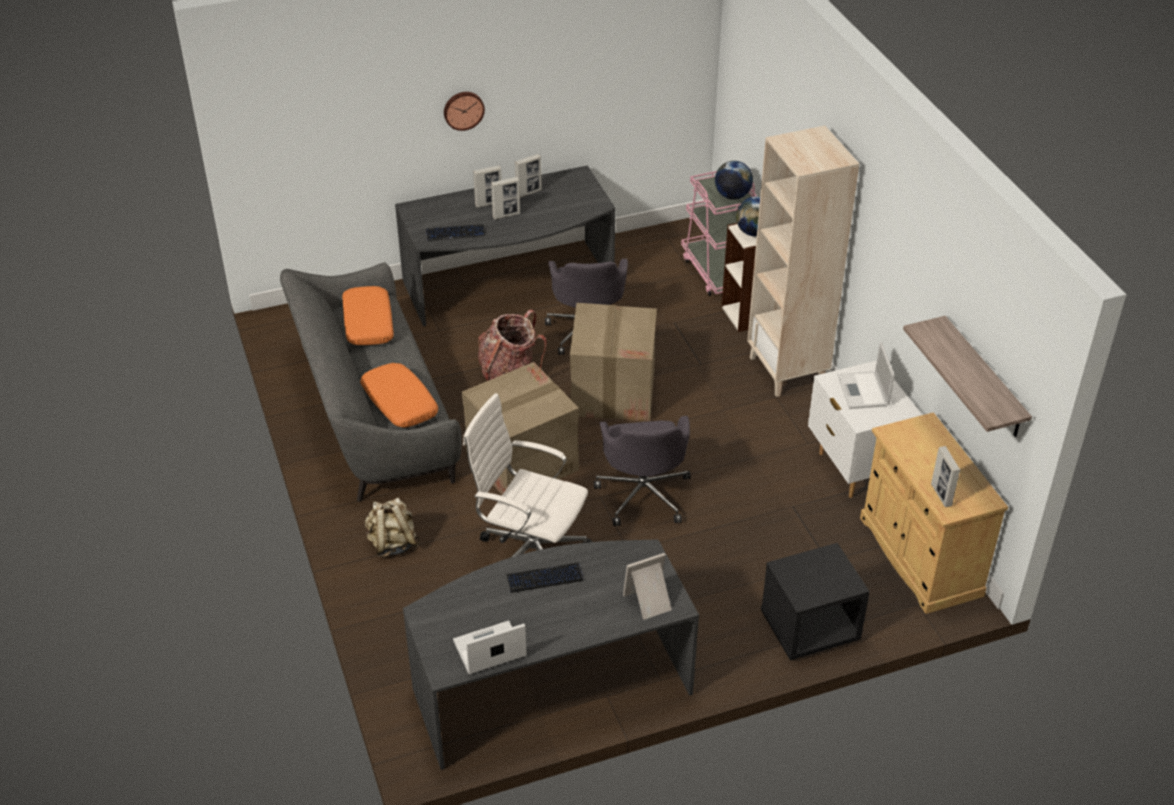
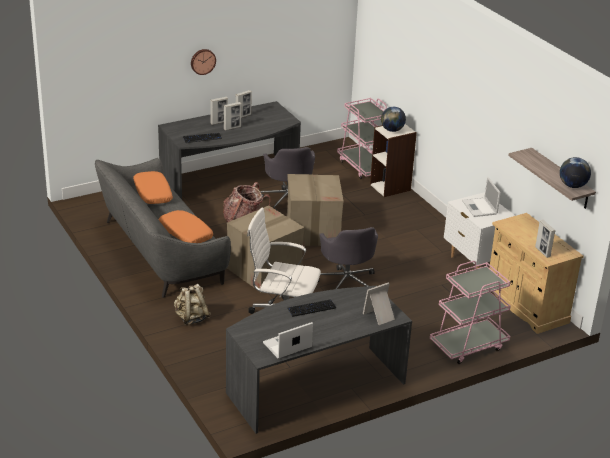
camera: 10 degrees left, 10 degrees down
globe [715,161,753,200] -> globe moved to [560,157,591,188]
beige bookcase [747,126,859,397] -> none
black nightstand [761,543,870,660] -> pink cart [430,261,511,364]

